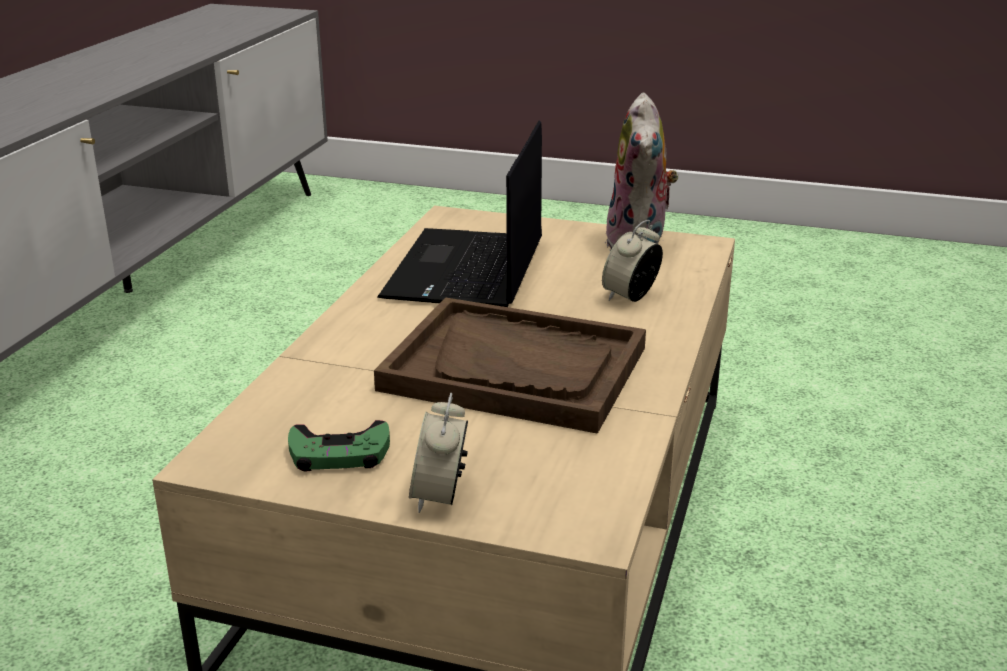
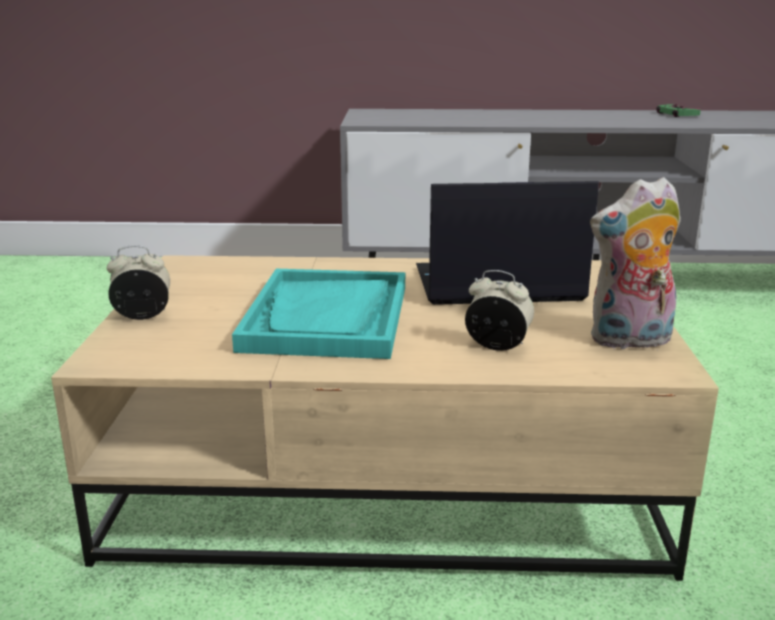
camera: 75 degrees right, 5 degrees down
green game controller [288,420,390,471] -> green game controller moved to [656,104,701,117]
brown tray [374,297,646,434] -> turquoise tray [232,269,405,359]

